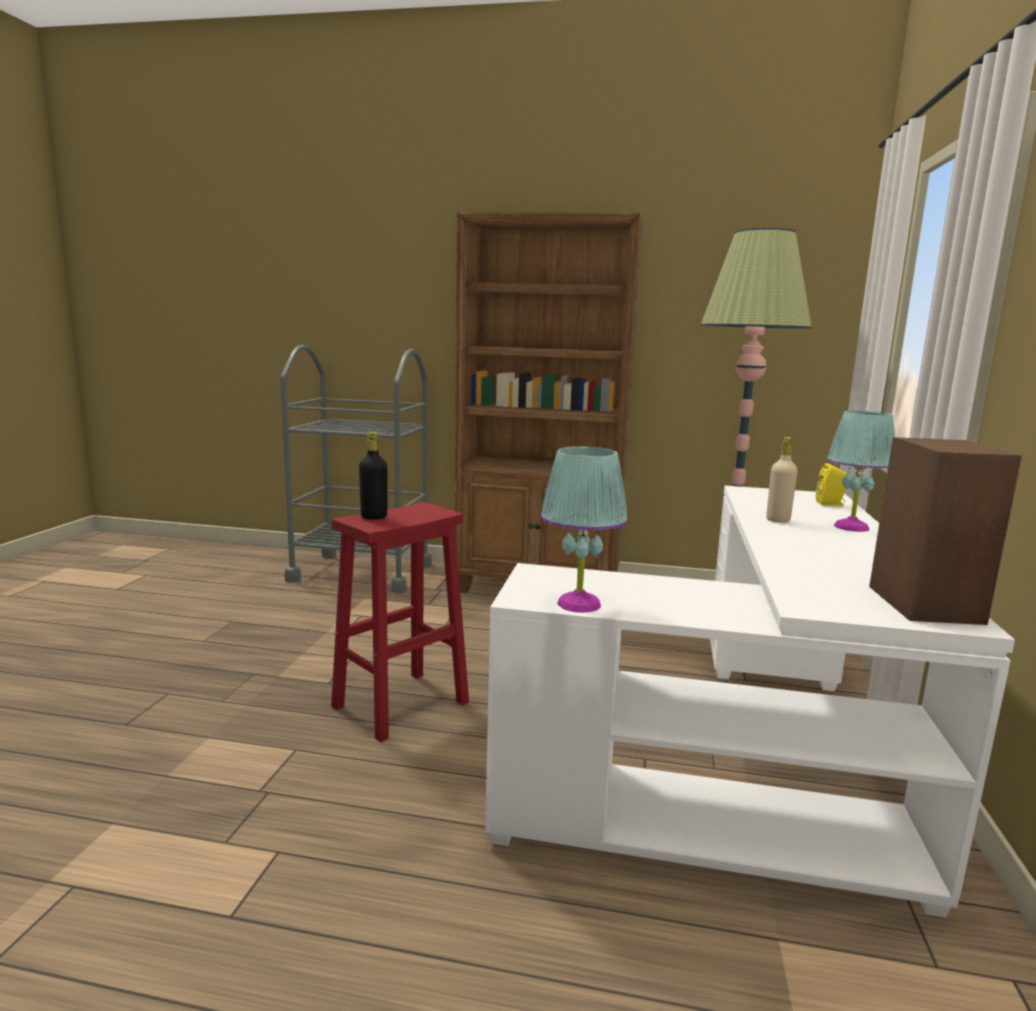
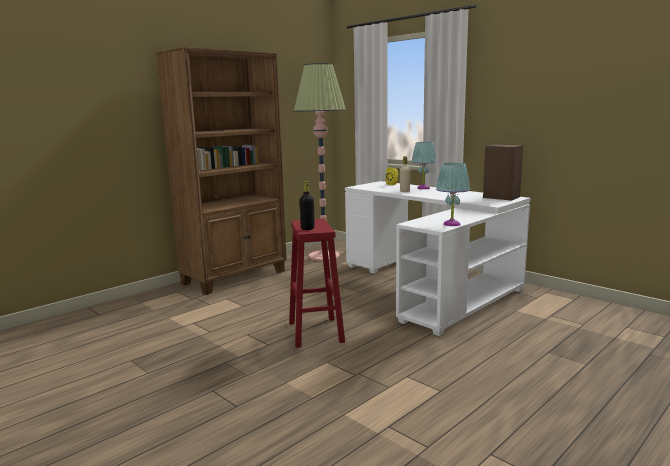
camera: 55 degrees left, 0 degrees up
grey cart [280,345,432,593] -> none

